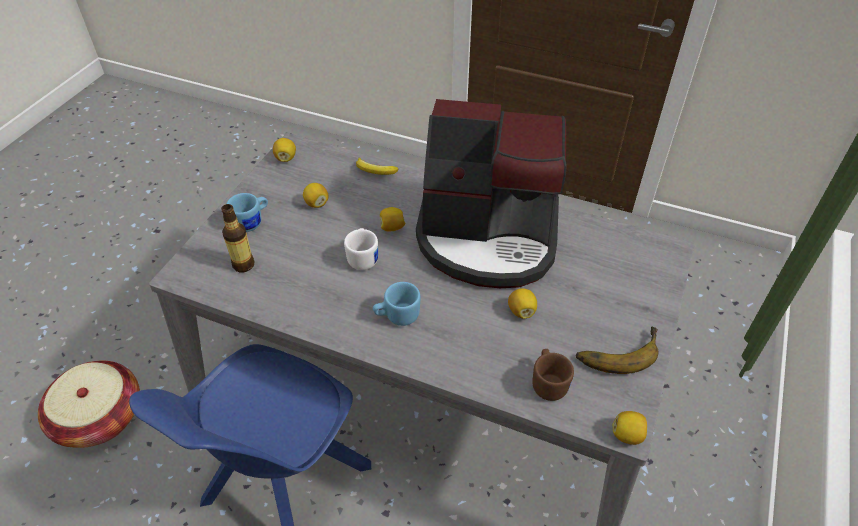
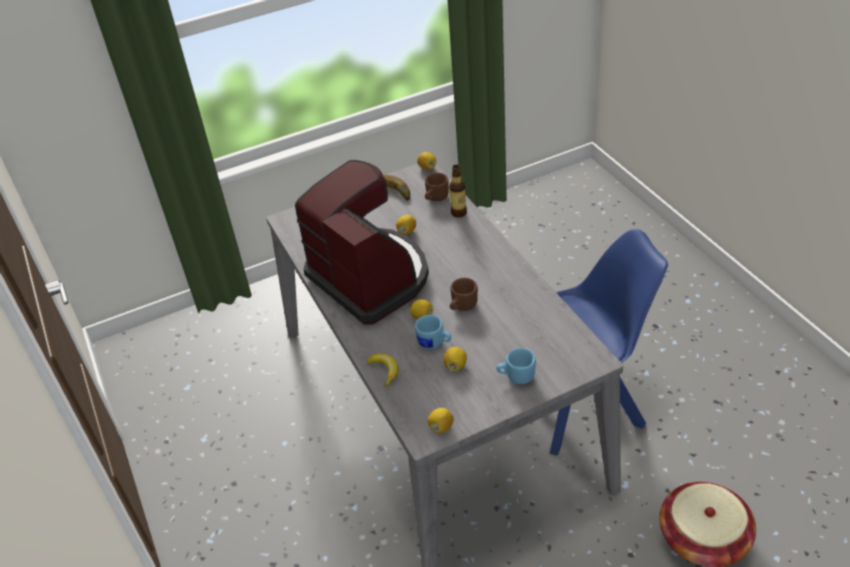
camera: 135 degrees left, 5 degrees down
bottle [221,204,255,272] -> bottle moved to [449,165,467,218]
white mug [344,228,378,270] -> brown mug [450,278,478,311]
blue mug [373,282,420,326] -> blue mug moved to [415,315,451,349]

